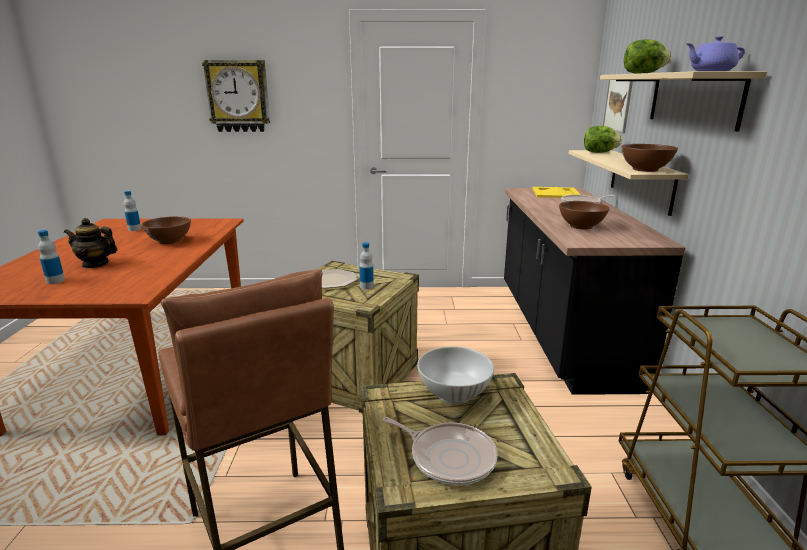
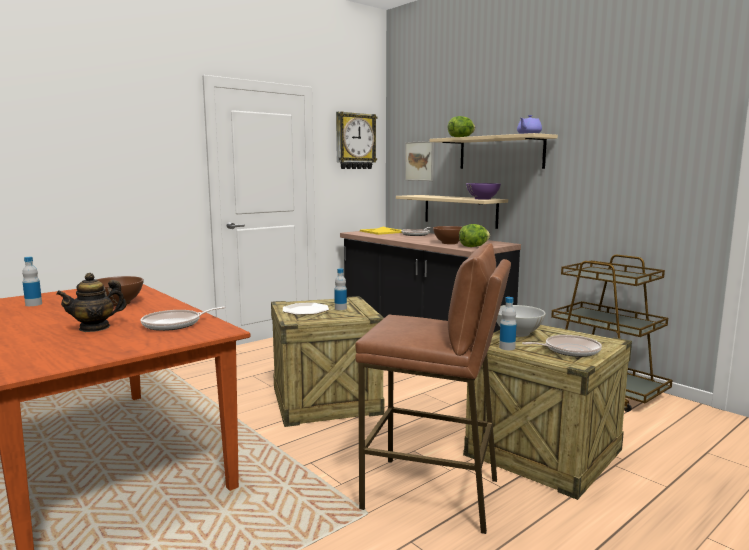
camera: 40 degrees left, 10 degrees down
bottle [38,230,65,284] -> bottle moved to [499,297,516,350]
wall clock [202,60,270,132] -> wall clock moved to [336,111,377,169]
lettuce [584,126,622,153] -> lettuce moved to [459,224,490,247]
brown bowl [621,144,678,172] -> purple bowl [466,183,501,200]
none -> frying pan [141,307,225,331]

